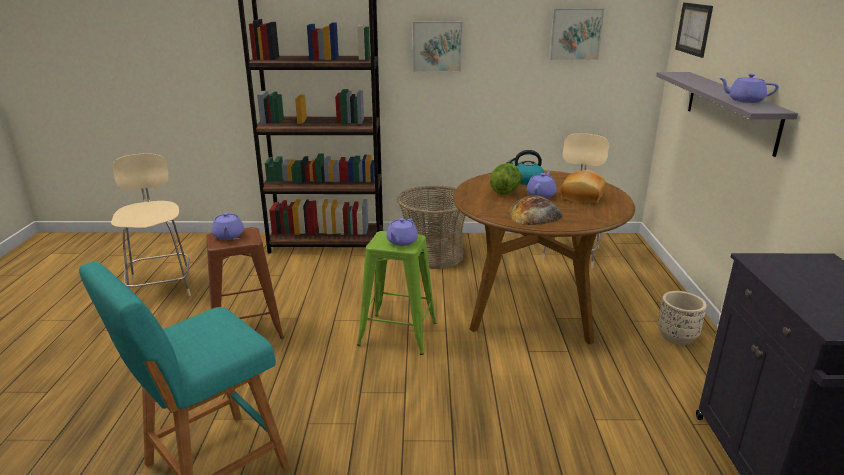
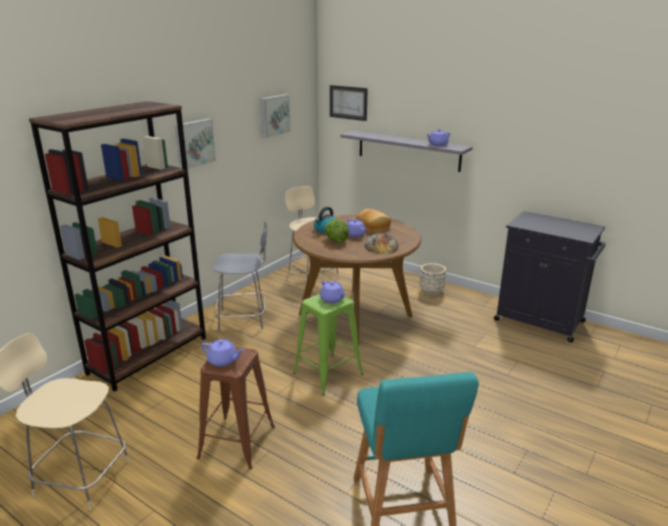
camera: 55 degrees left, 0 degrees up
basket [397,185,465,269] -> grey chair [214,221,267,332]

